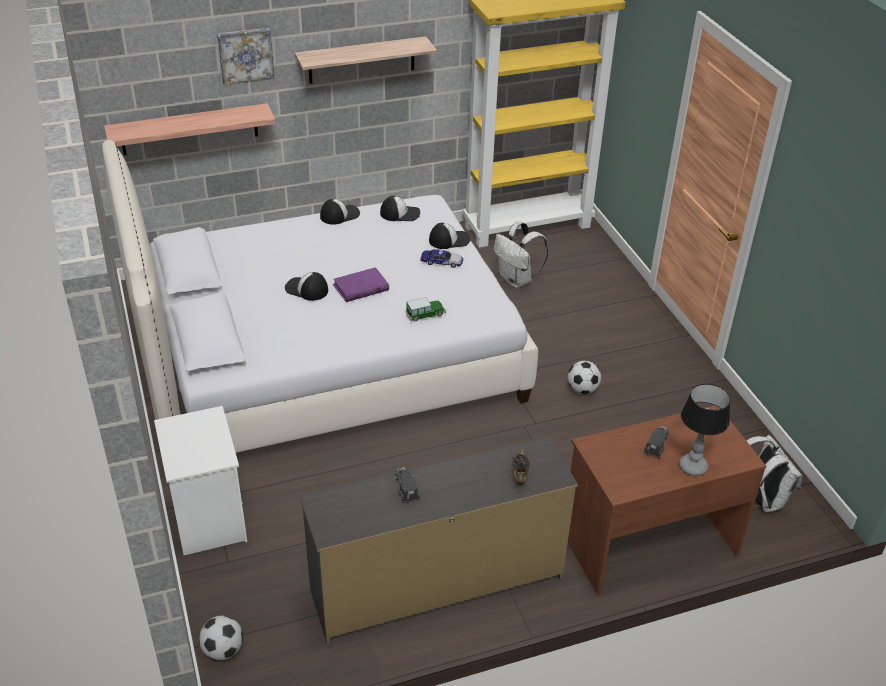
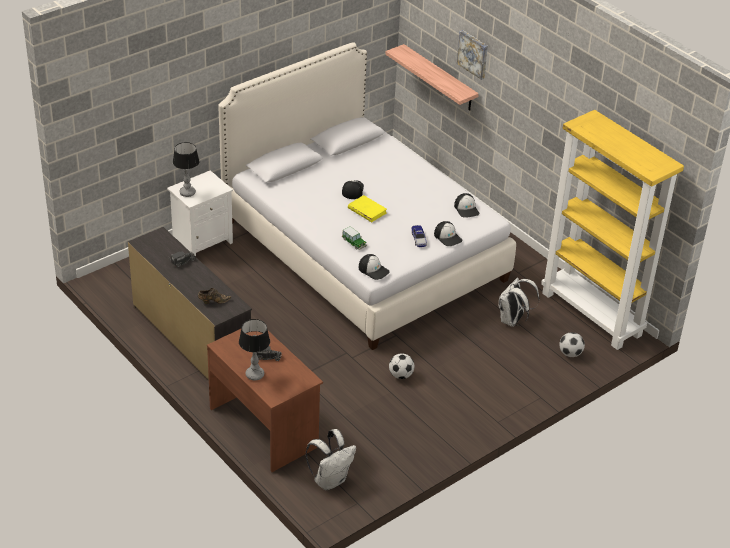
camera: 70 degrees right, 0 degrees up
football [199,616,243,660] -> football moved to [559,332,585,357]
shelf [295,36,437,84] -> none
cap [320,199,360,225] -> cap moved to [359,254,390,280]
purple book [333,267,389,302] -> yellow book [348,195,387,222]
none -> table lamp [173,142,199,197]

